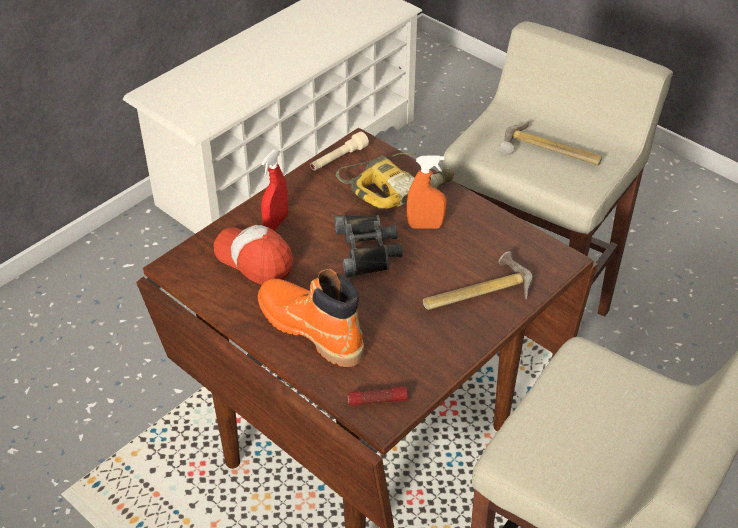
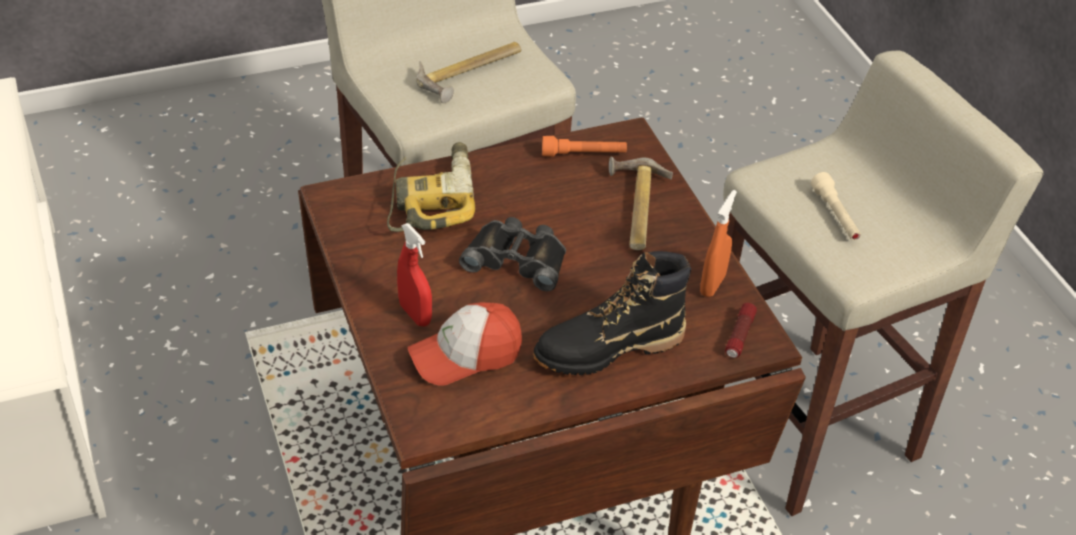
camera: 65 degrees left, 0 degrees up
orange boot [258,269,364,367] -> black boot [533,251,691,375]
beige flashlight [310,132,369,171] -> beige flashlight moved to [811,172,861,240]
orange spray bottle [407,155,447,228] -> orange spray bottle moved to [700,190,737,297]
none -> orange flashlight [542,136,627,157]

